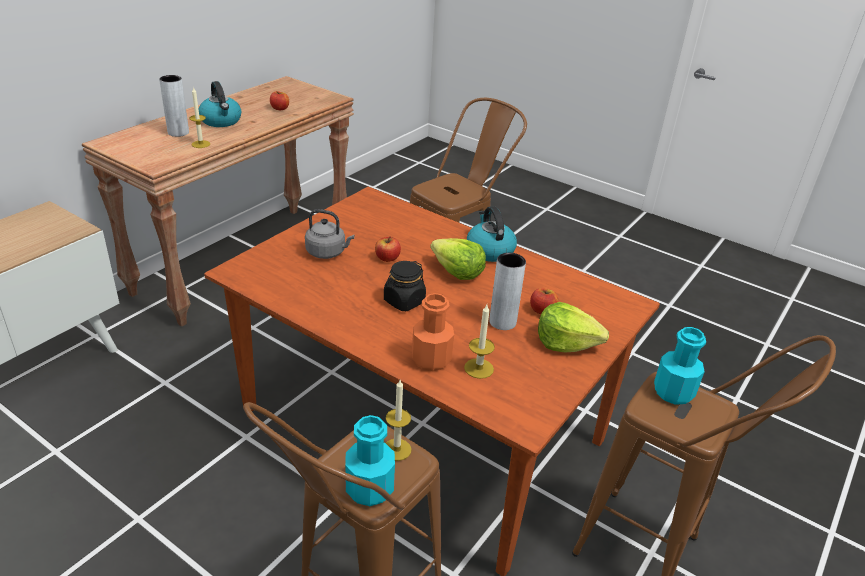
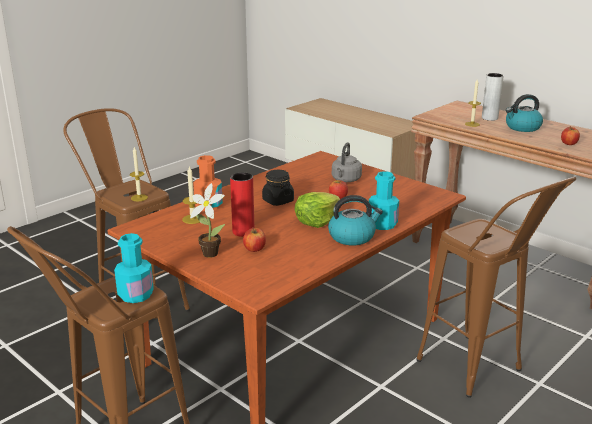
camera: 100 degrees right, 10 degrees down
turquoise bottle [345,415,395,506] -> turquoise bottle moved to [369,171,399,230]
grey vase [489,253,526,330] -> red vase [230,173,254,237]
lettuce [538,302,609,353] -> potted plant [190,183,225,258]

